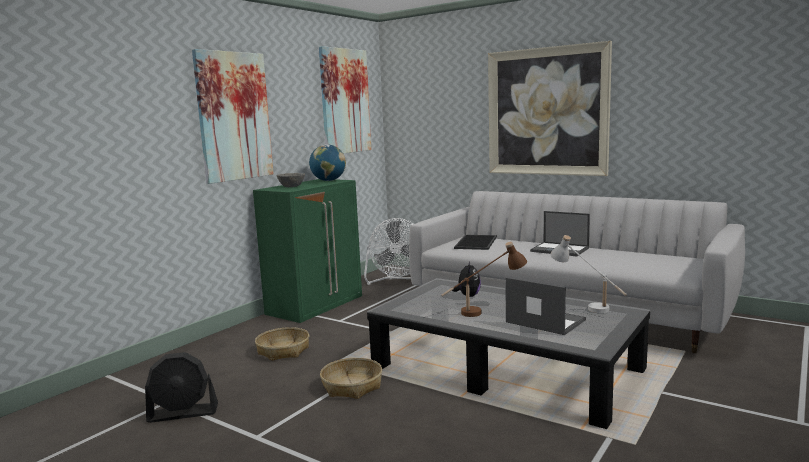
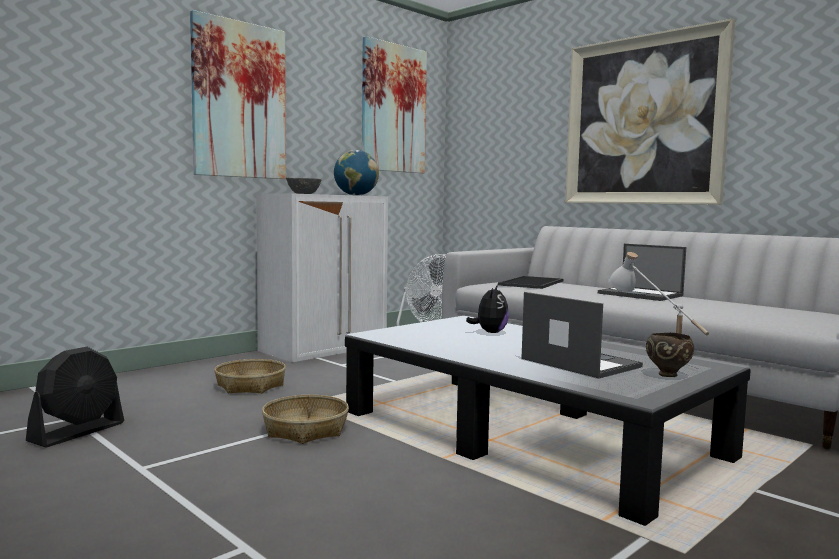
camera: 10 degrees right, 5 degrees down
black fan [145,352,218,423] -> black fan turned 60 degrees counterclockwise [26,347,124,447]
green cabinet [253,179,362,323] -> white cabinet [256,193,388,362]
brown table lamp [441,241,527,317] -> none
none -> brown bowl [646,333,694,377]

